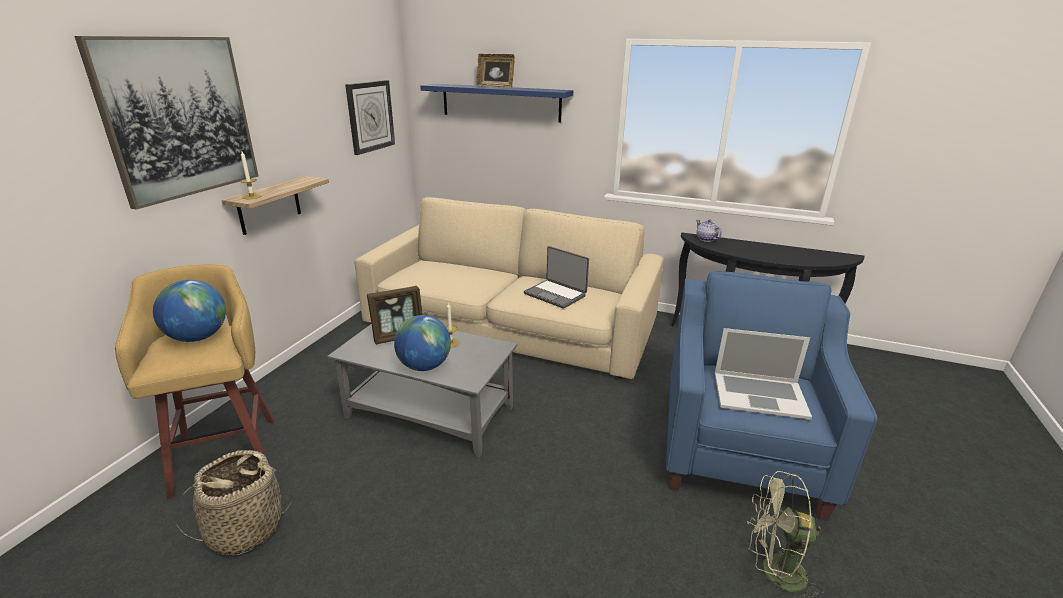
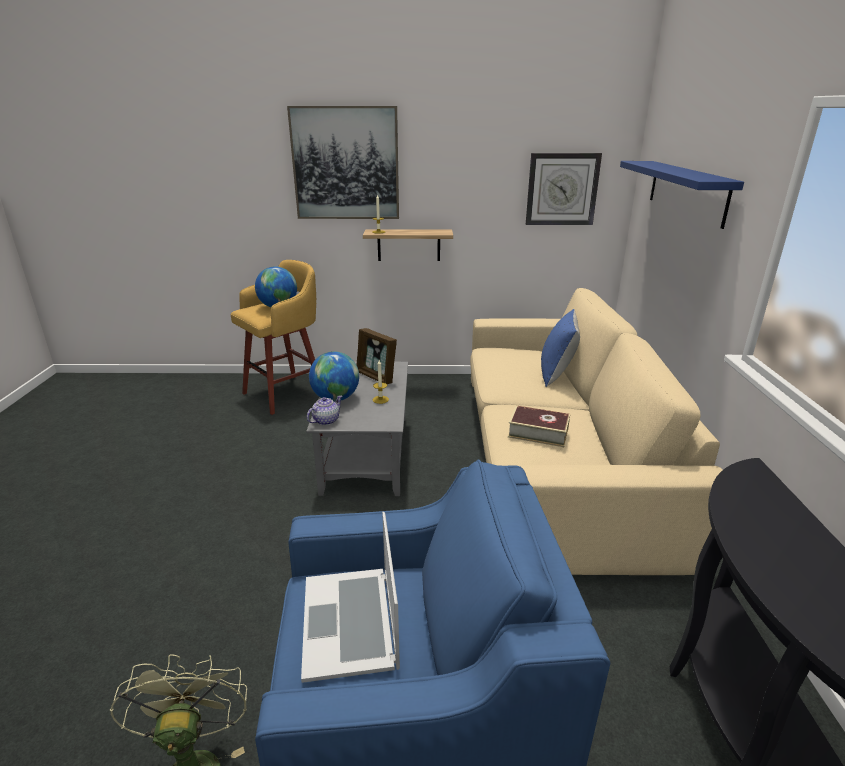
camera: 70 degrees right, 0 degrees up
basket [174,450,291,555] -> none
picture frame [476,54,515,88] -> none
laptop [524,246,589,309] -> book [508,405,570,447]
teapot [696,219,722,242] -> teapot moved to [307,395,342,425]
none -> blue pillow [541,309,580,387]

